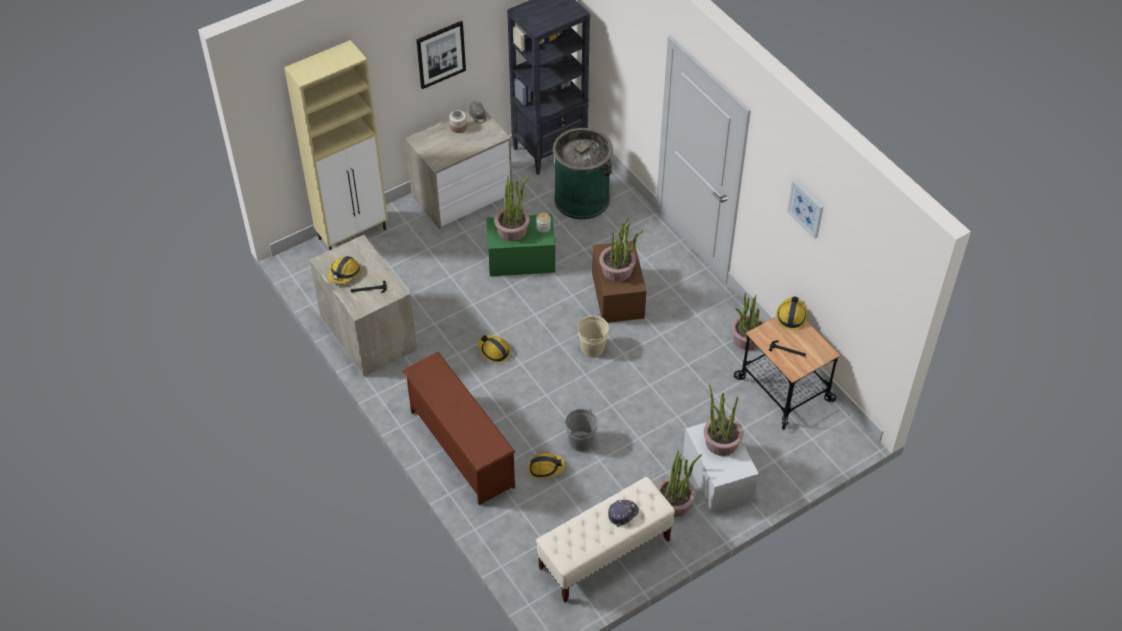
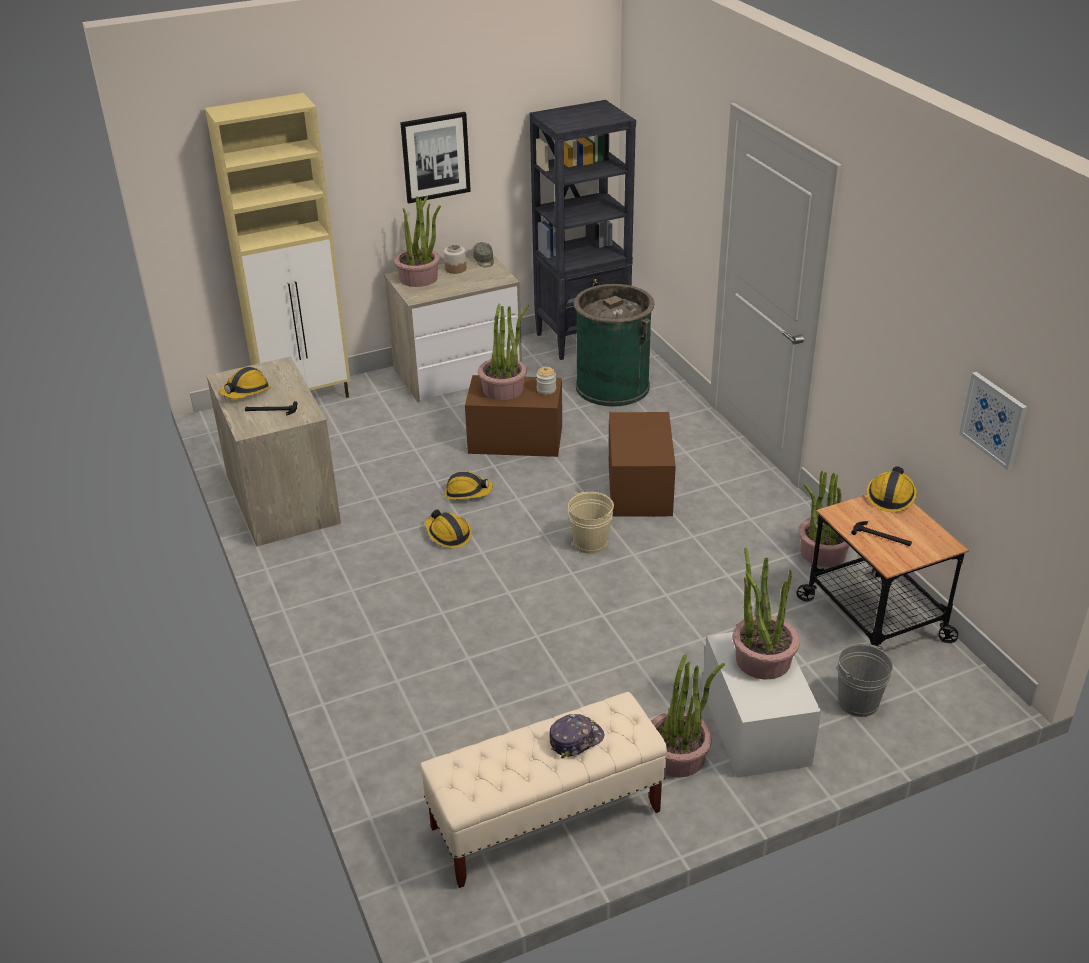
camera: 10 degrees right, 15 degrees down
brown shoe rack [402,352,515,505] -> none
green storage box [486,214,555,276] -> brown storage box [465,375,562,457]
hard hat [528,452,565,479] -> hard hat moved to [445,471,493,500]
grey bucket [565,408,598,451] -> grey bucket moved to [838,643,893,717]
potted plant [599,218,643,282] -> potted plant moved to [394,196,441,287]
picture [787,180,823,239] -> picture moved to [959,372,1027,471]

